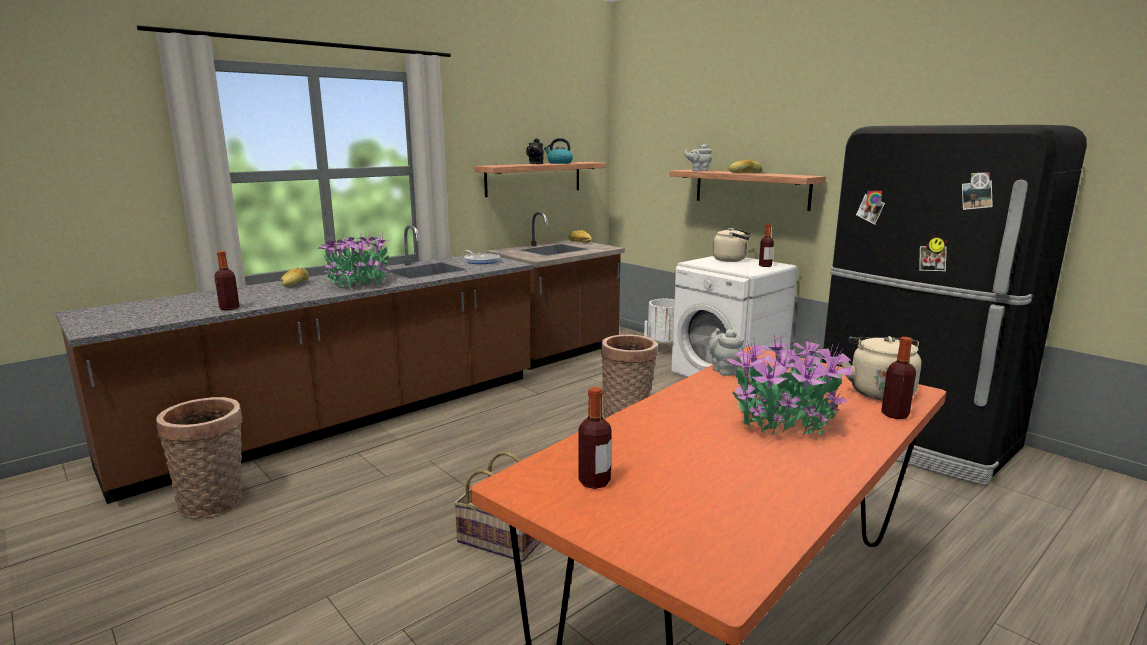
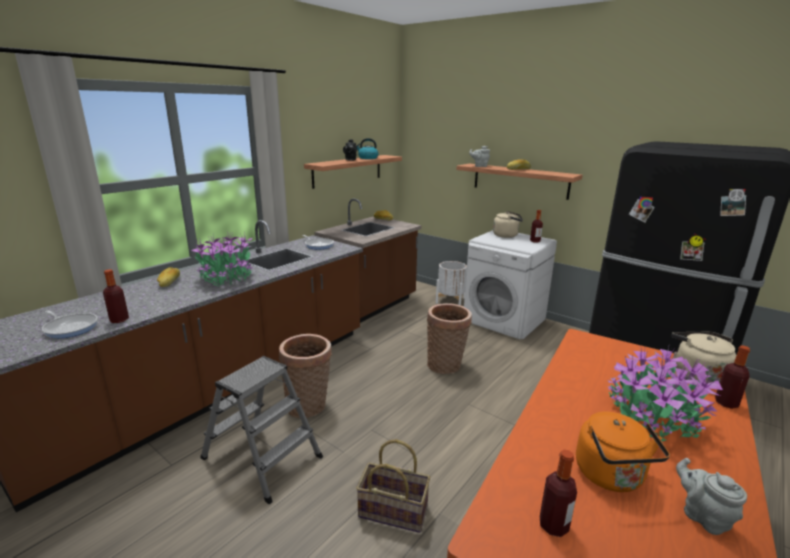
camera: 10 degrees left, 5 degrees up
basket [156,397,243,519] -> basket moved to [279,334,332,418]
grey teapot [709,328,744,376] -> grey teapot moved to [676,458,747,535]
none -> frying pan [42,310,98,338]
none -> grey step ladder [200,356,323,504]
none -> orange kettle [576,412,670,492]

